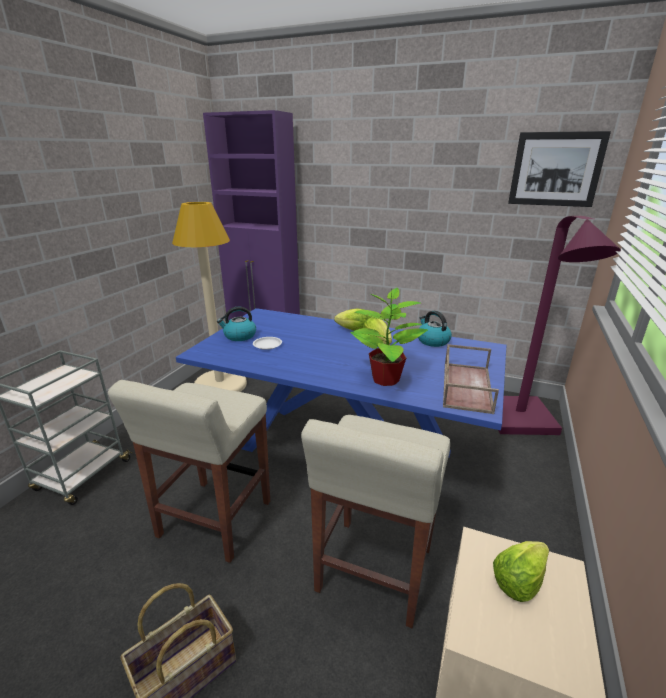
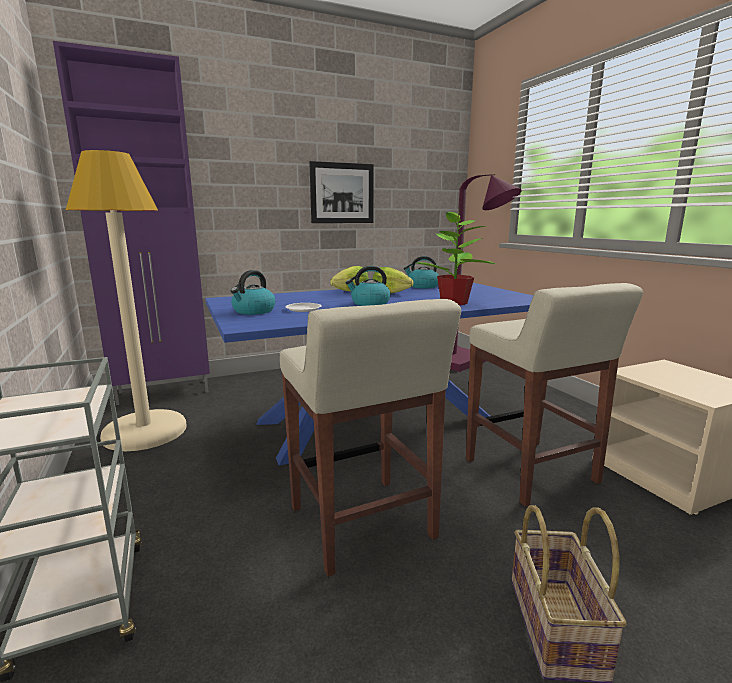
camera: 45 degrees left, 10 degrees down
brown tray [443,344,499,414] -> none
lettuce [493,541,549,602] -> none
picture [508,131,611,207] -> picture moved to [309,161,374,223]
none -> kettle [345,266,391,306]

